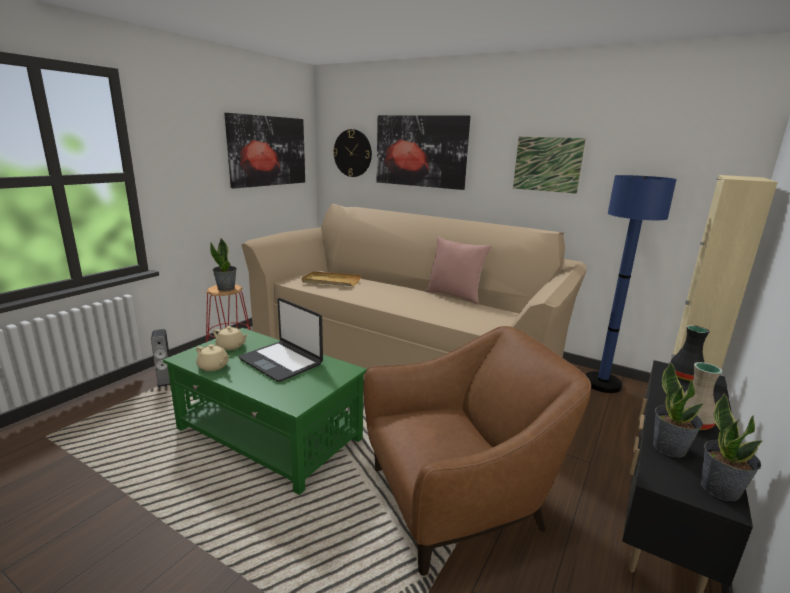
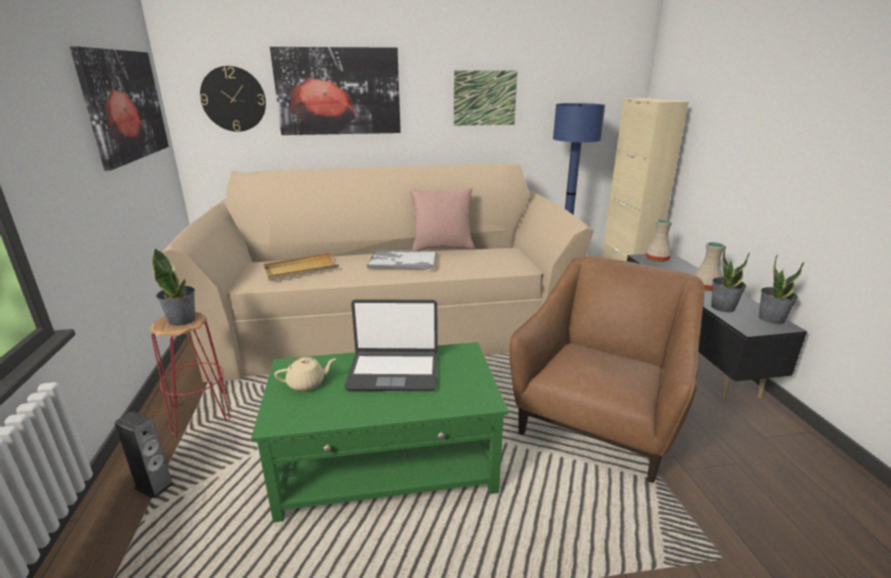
camera: 40 degrees left, 5 degrees up
beige teapot [196,344,229,371] -> none
black vase [669,325,710,381] -> beige vase [645,219,673,262]
none -> tray [367,250,437,269]

